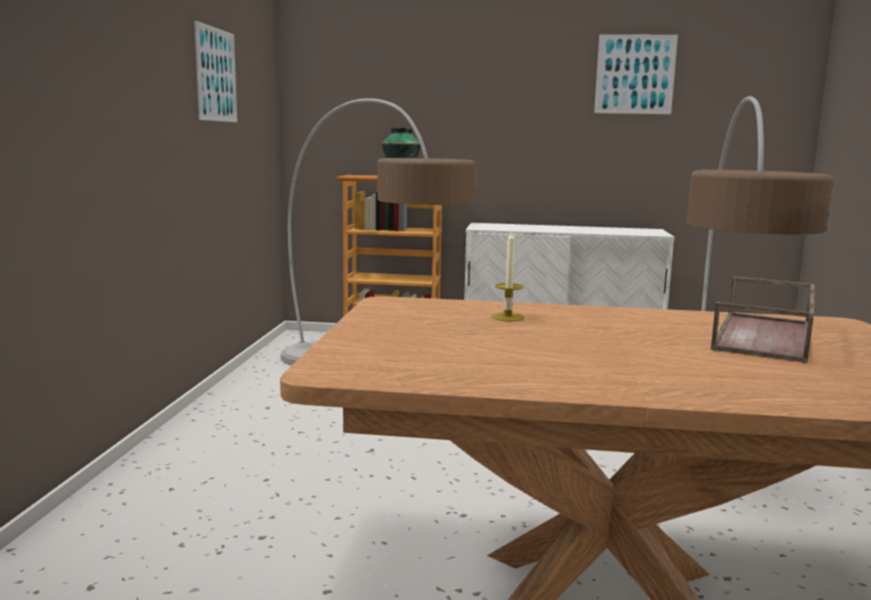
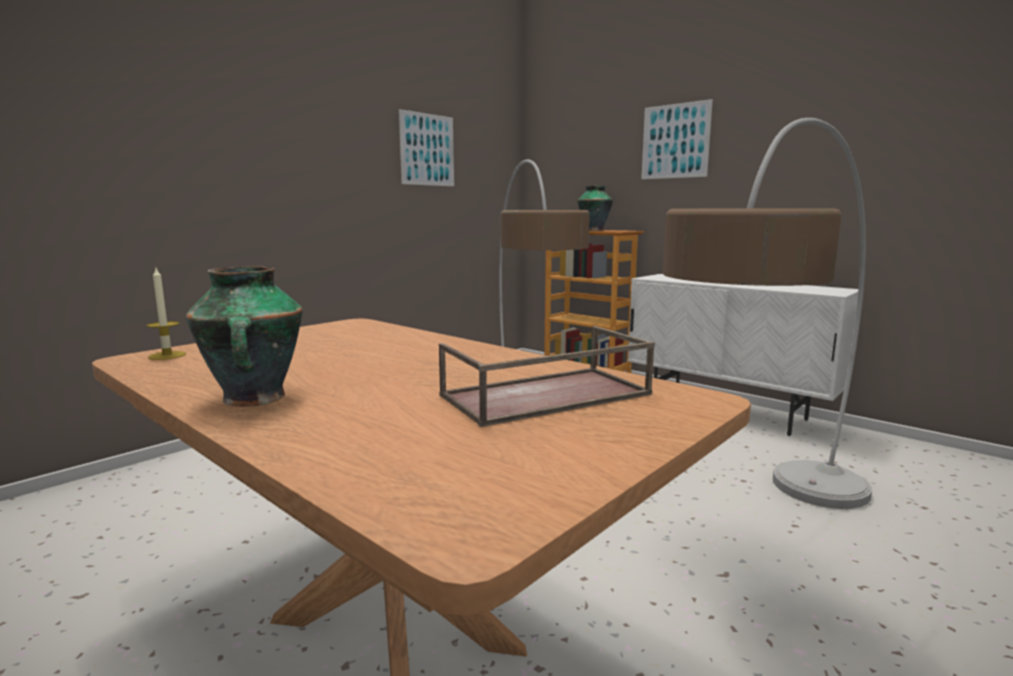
camera: 35 degrees right, 0 degrees up
candle [492,230,524,321] -> candle moved to [147,268,186,360]
picture [594,34,678,114] -> picture moved to [641,99,713,179]
none -> vase [186,266,303,407]

